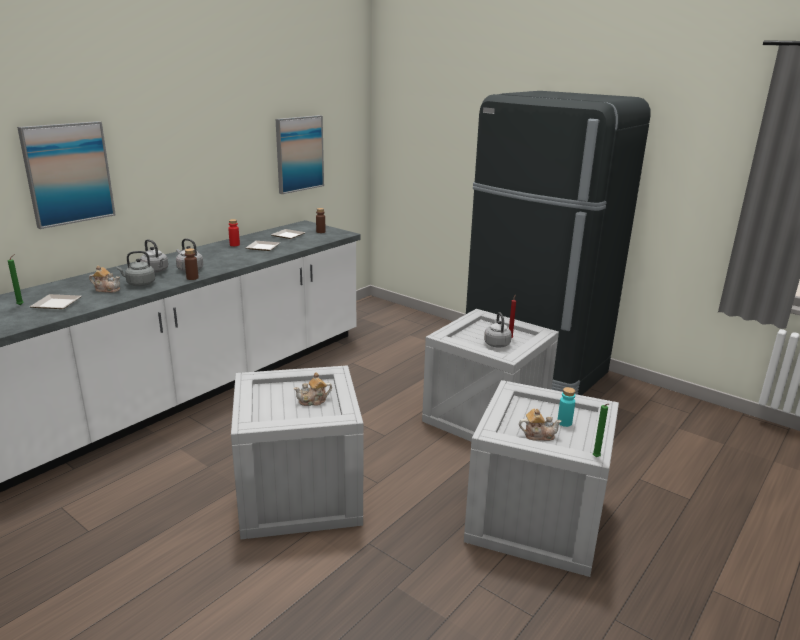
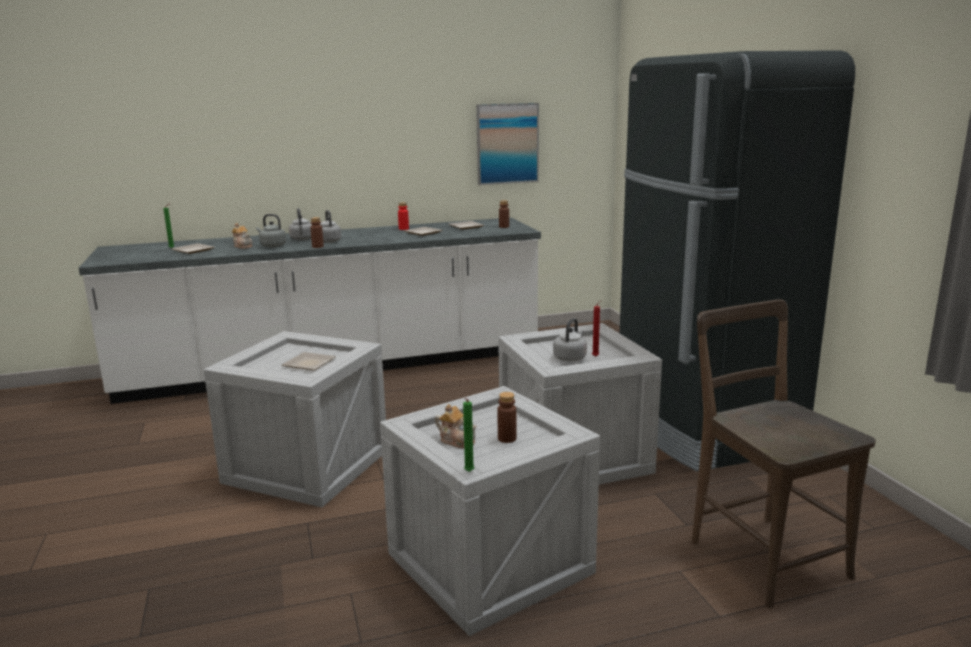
camera: 35 degrees right, 5 degrees down
picture [17,121,116,229] -> none
teapot [294,372,332,406] -> plate [282,352,336,370]
turquoise bottle [558,387,575,427] -> brown bottle [497,392,517,443]
none -> brown chair [692,299,876,609]

